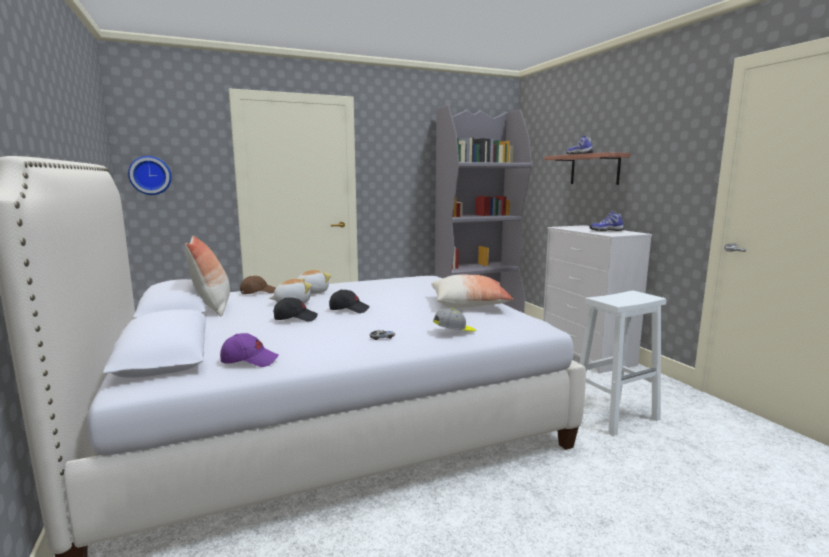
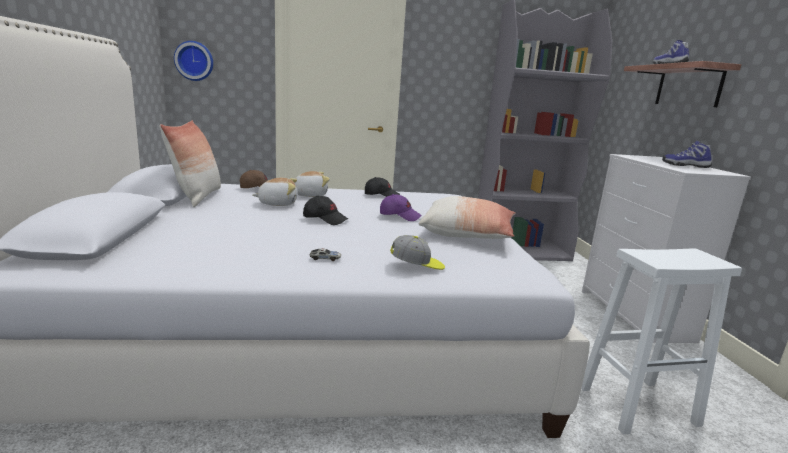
camera: 15 degrees right, 5 degrees up
purple cap [220,333,279,367] -> purple cap moved to [380,194,422,221]
black cap [273,297,318,321] -> black cap moved to [365,177,400,197]

